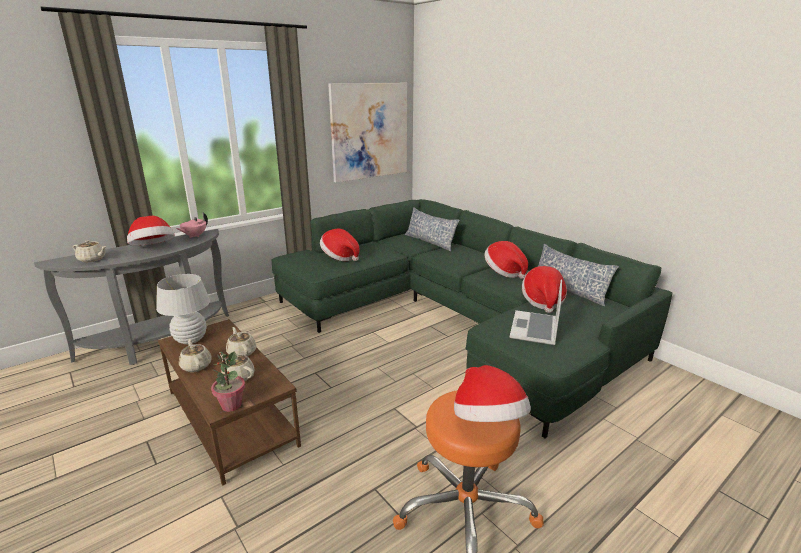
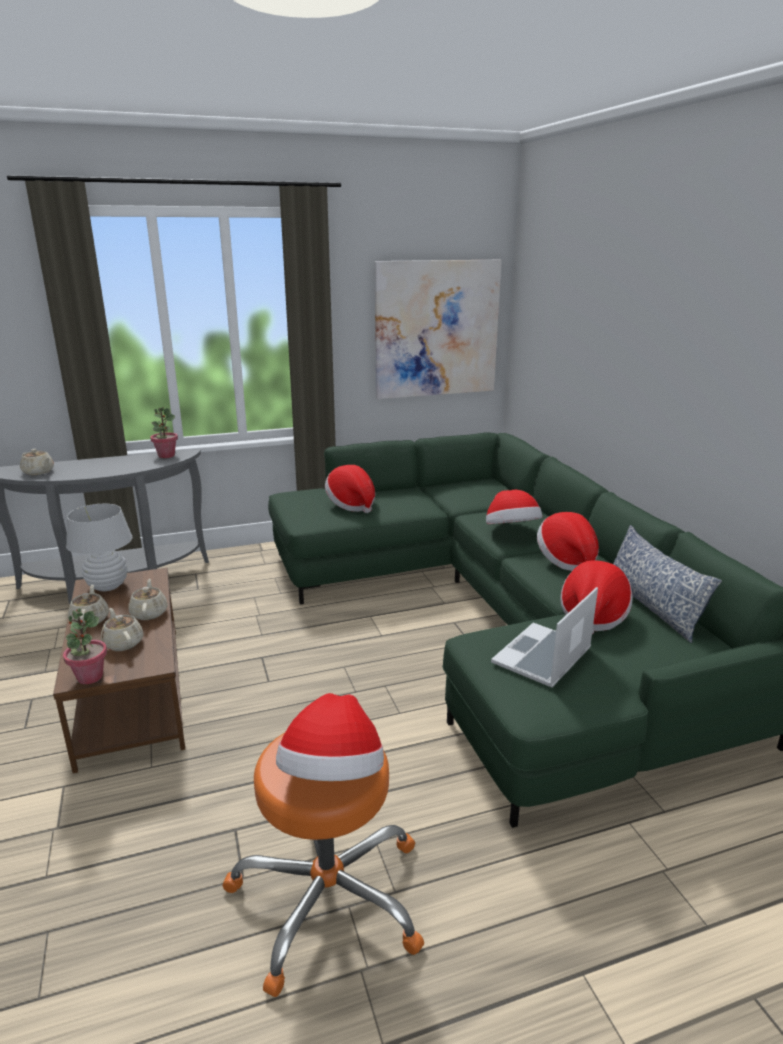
camera: 20 degrees right, 0 degrees up
hat [127,216,175,246] -> hat moved to [486,490,542,524]
pink teapot [176,212,208,238] -> potted plant [150,407,178,458]
pillow [405,207,460,251] -> none

